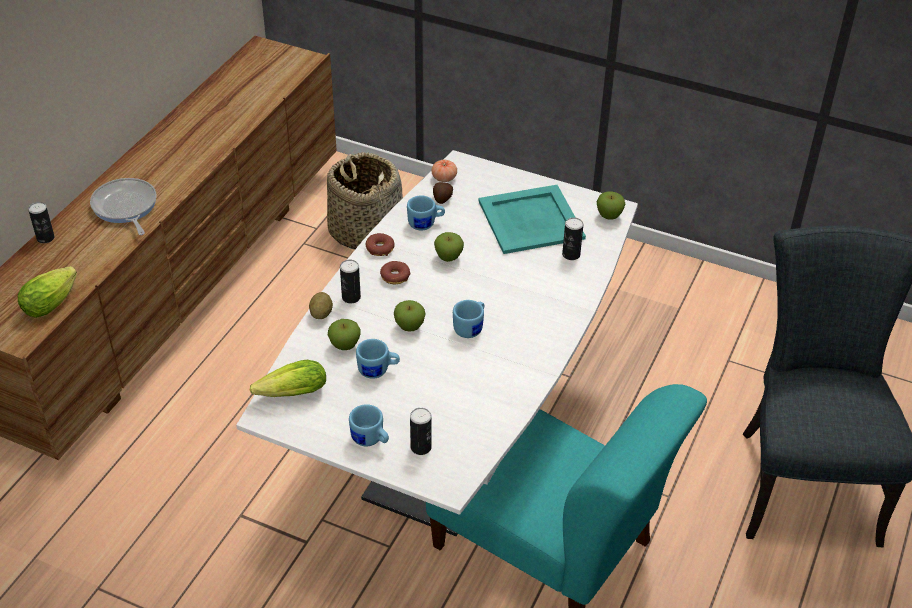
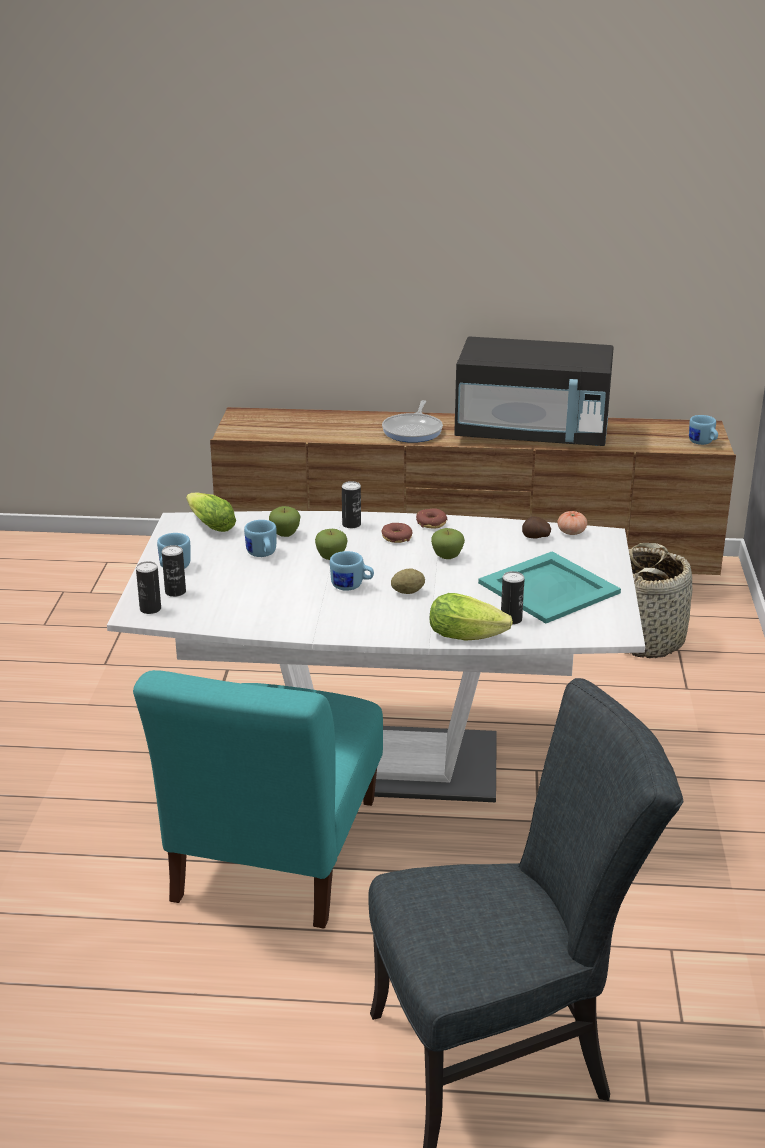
camera: 70 degrees right, 15 degrees down
lettuce [18,266,77,318] -> lettuce moved to [430,593,513,641]
can [28,202,55,243] -> can moved to [136,561,161,614]
frying pan [90,178,156,235] -> frying pan turned 150 degrees clockwise [382,400,443,443]
potato [309,292,333,319] -> potato moved to [391,568,425,594]
blue mug [407,196,445,230] -> blue mug moved to [689,415,718,445]
apple [597,192,625,220] -> none
none -> black microwave [454,336,614,446]

